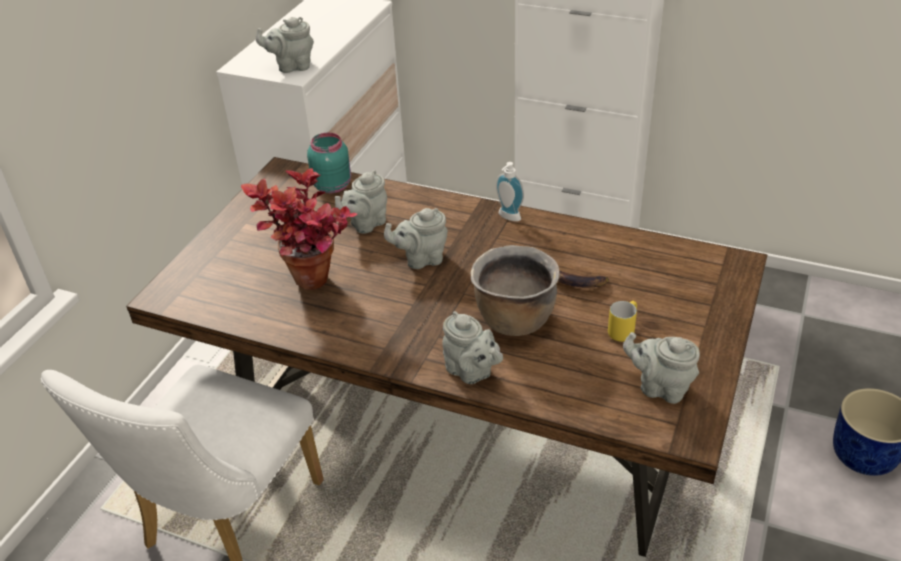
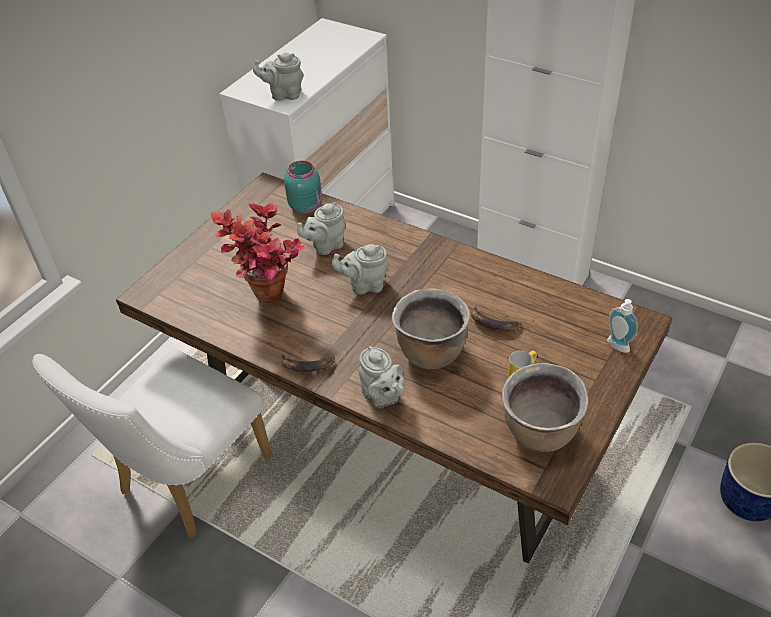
camera: 10 degrees right, 5 degrees up
soap dispenser [496,162,524,221] -> soap dispenser moved to [607,299,638,353]
grey teapot [623,332,700,404] -> brown cooking pot [502,363,589,452]
none -> banana [282,354,335,372]

